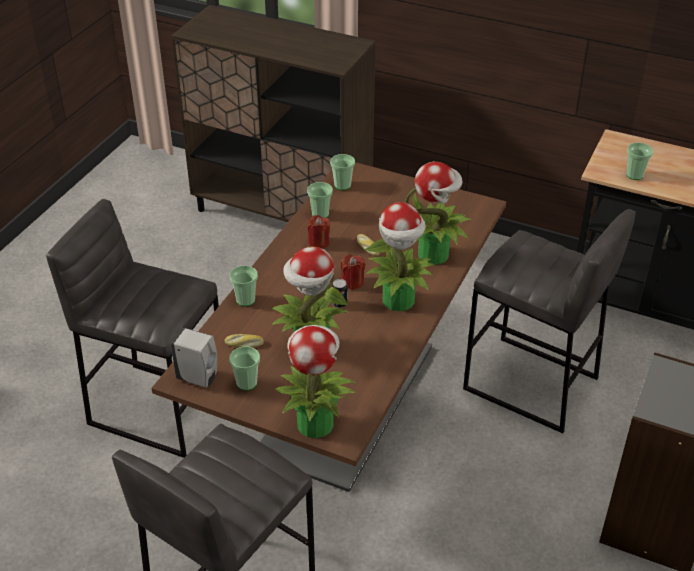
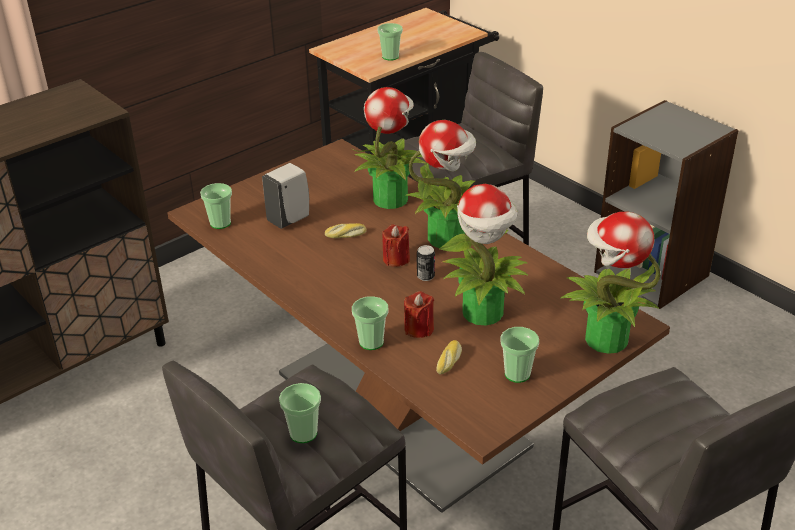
camera: 65 degrees left, 5 degrees down
white soap dispenser [171,328,218,388] -> white soap dispenser moved to [262,163,309,229]
cup [307,182,333,218] -> cup moved to [279,383,321,443]
red candle [308,215,330,249] -> red candle moved to [404,291,434,338]

